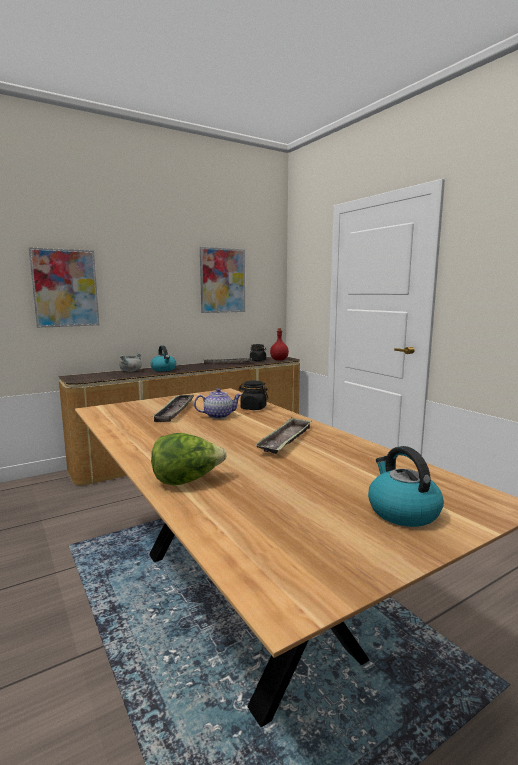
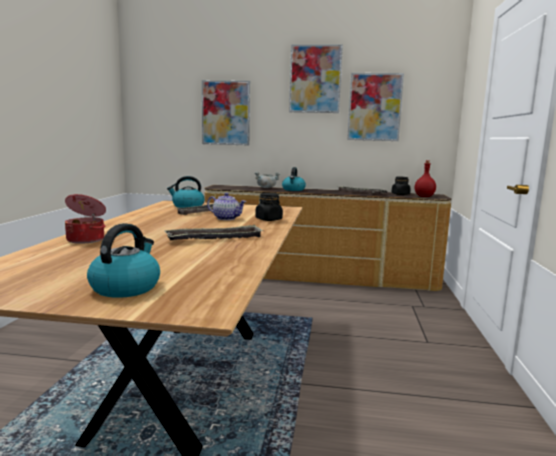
camera: 40 degrees right, 0 degrees up
lettuce [151,433,227,485] -> cooking pot [65,194,106,244]
none -> kettle [167,176,205,208]
none -> picture [289,44,343,113]

